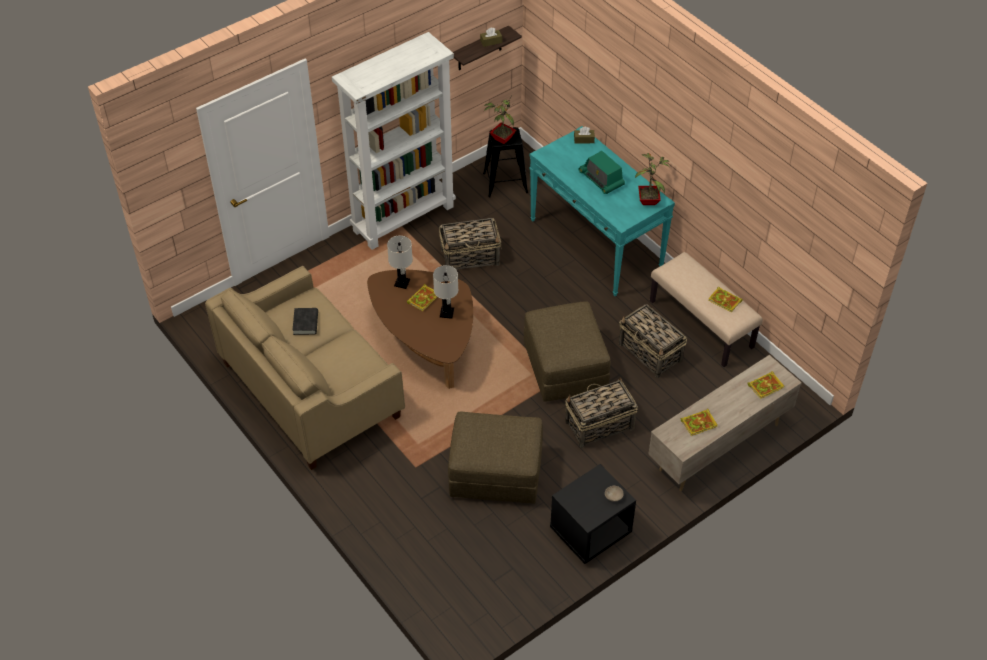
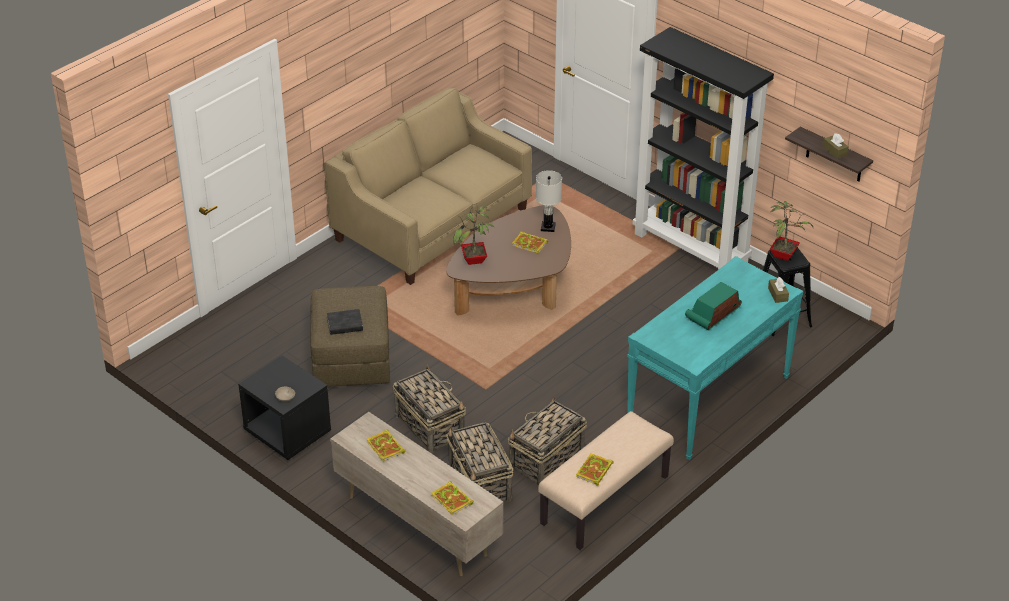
camera: 80 degrees right, 10 degrees down
black book [293,308,318,335] -> black book moved to [327,309,363,335]
white bookcase [332,32,456,250] -> black bookcase [633,27,774,270]
white table lamp [433,265,458,319] -> none
basket [439,218,502,270] -> basket moved to [446,422,513,501]
brown ottoman [524,301,611,402] -> none
potted plant [635,153,670,205] -> potted plant moved to [453,206,495,265]

